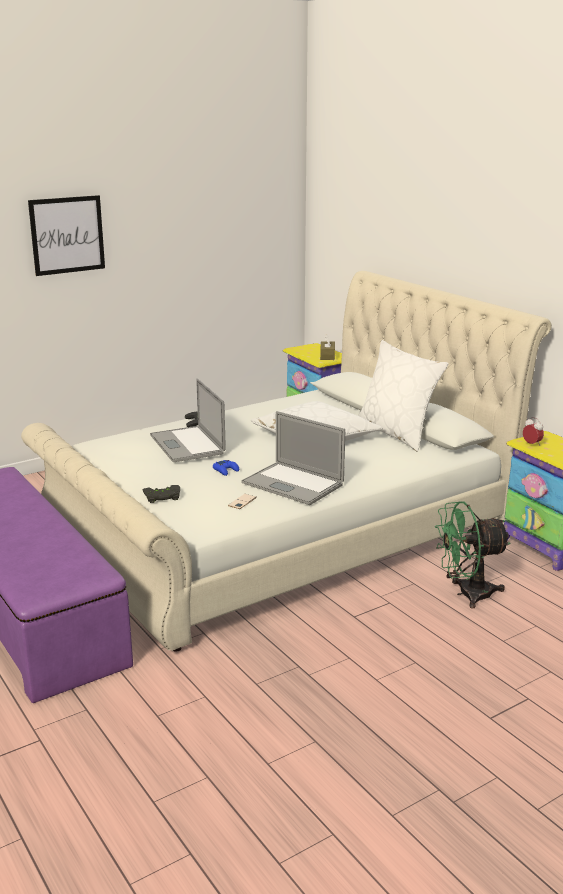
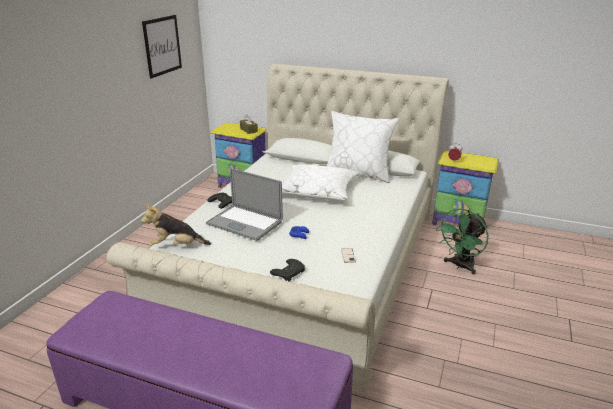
camera: 35 degrees left, 5 degrees up
picture [28,195,105,276] -> picture moved to [142,15,182,79]
laptop [242,411,345,505] -> none
none -> plush toy [141,204,211,245]

